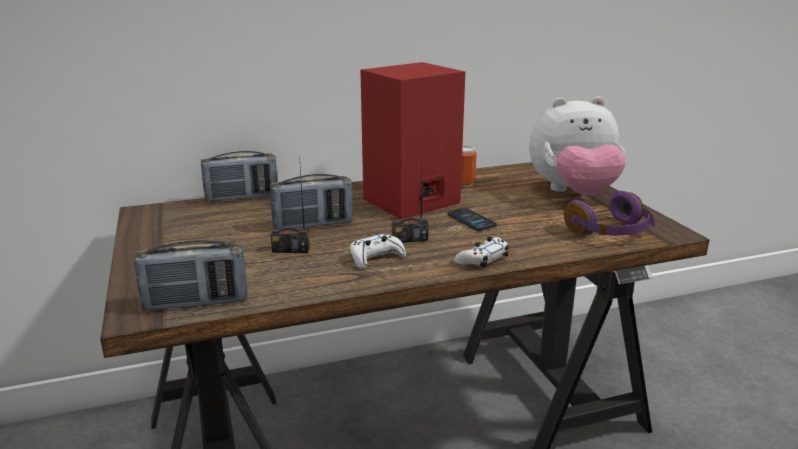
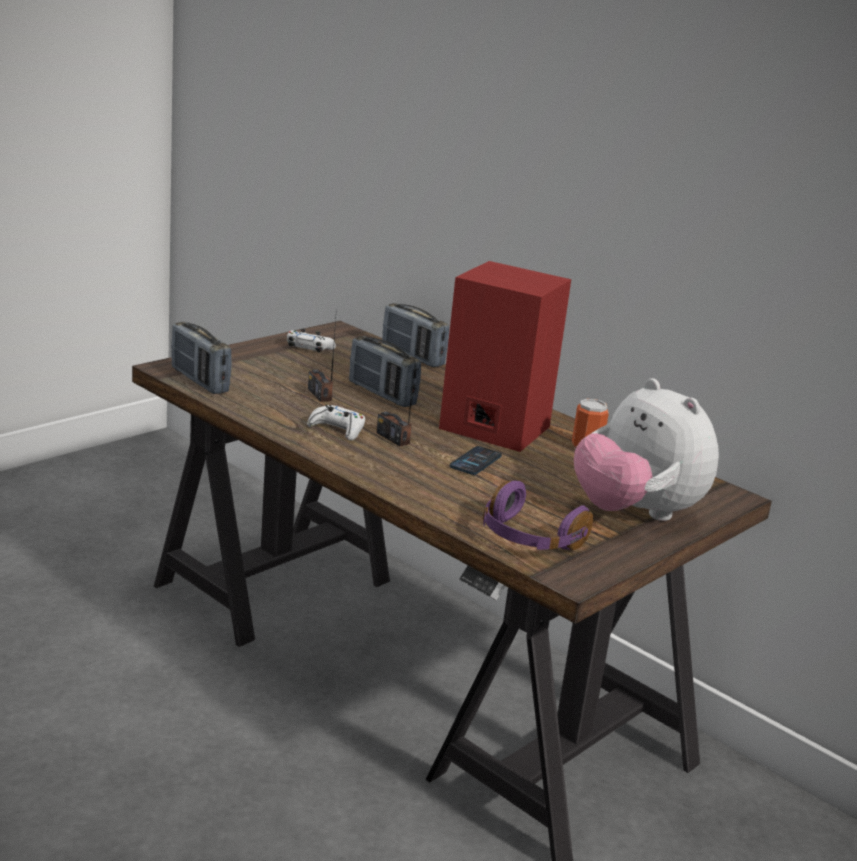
camera: 60 degrees right, 0 degrees up
white game controller [455,237,509,268] -> white game controller moved to [287,329,336,352]

